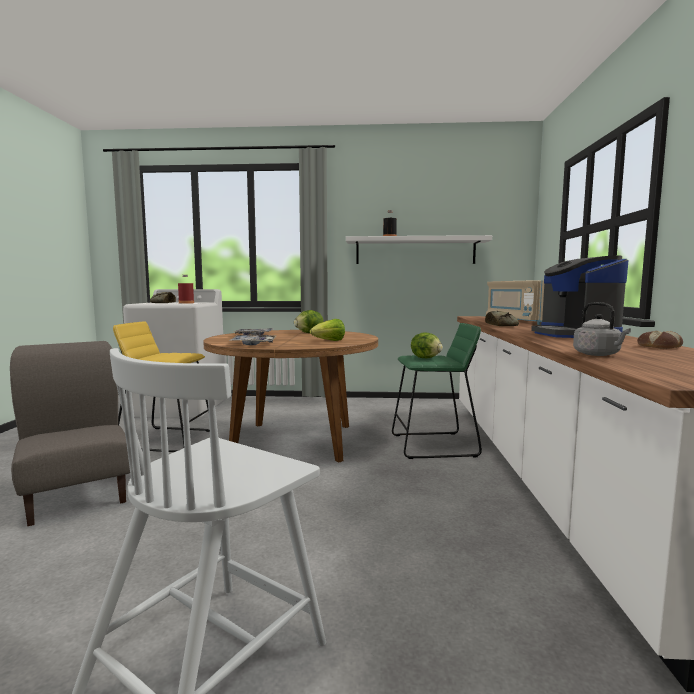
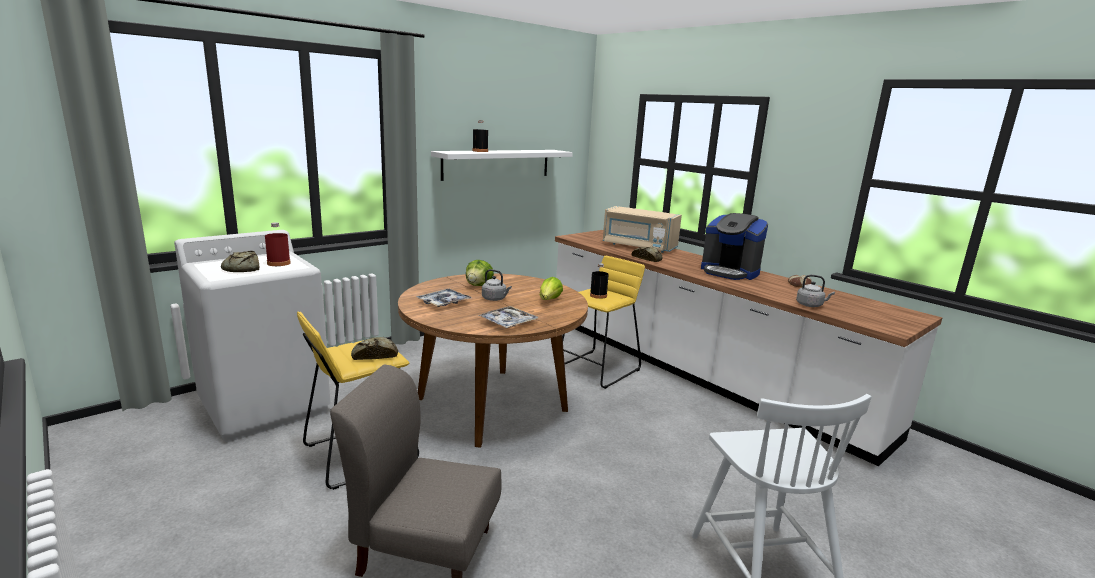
camera: 45 degrees left, 10 degrees up
green stool [392,323,482,459] -> yellow stool [562,256,645,389]
lettuce [411,332,443,358] -> black bottle [590,263,609,299]
none -> bread [351,337,398,360]
none -> grey kettle [482,269,512,301]

